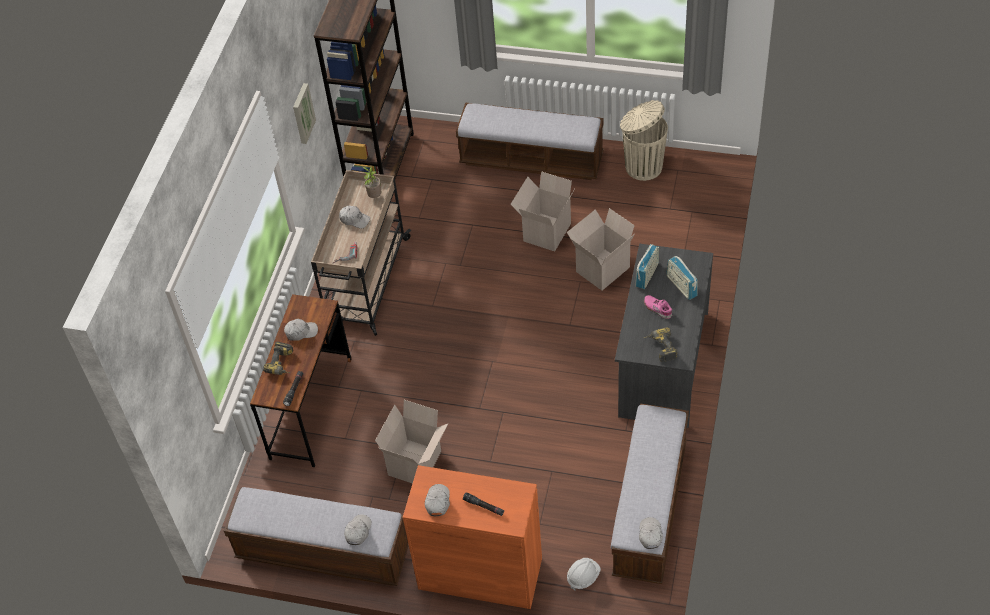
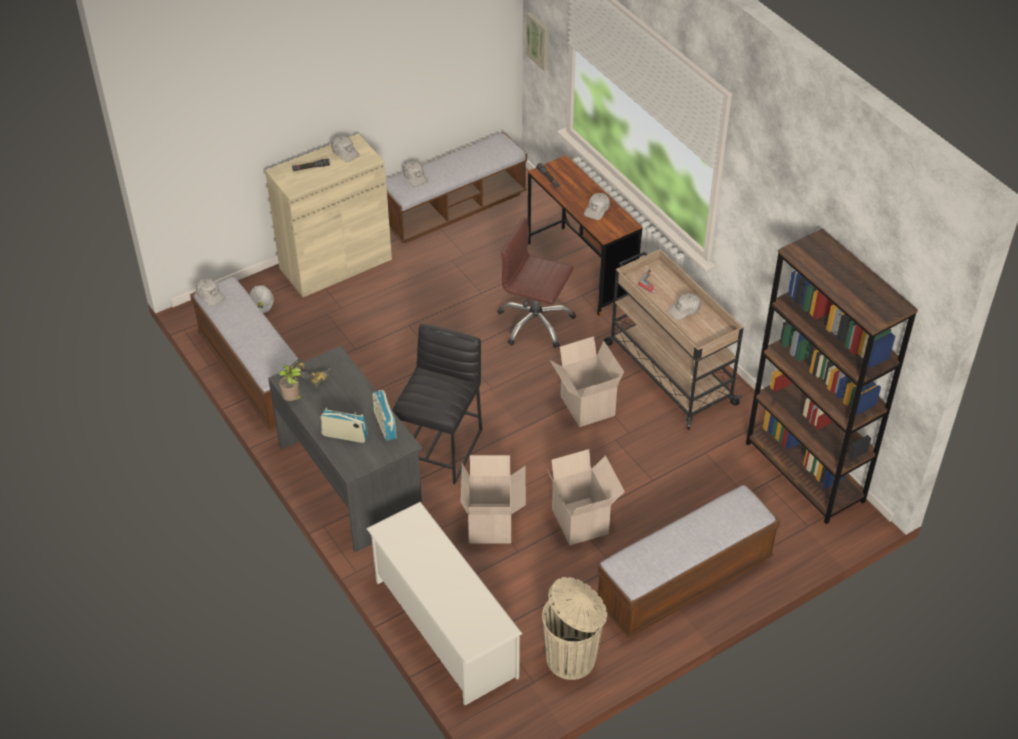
camera: 130 degrees right, 5 degrees down
power drill [263,342,293,375] -> none
picture [293,83,316,144] -> picture moved to [526,12,549,71]
potted plant [362,166,382,198] -> potted plant moved to [279,365,304,401]
cardboard box [375,400,448,484] -> cardboard box moved to [550,336,624,427]
orange cabinet [403,465,542,609] -> beige cabinet [265,134,392,297]
pink shoe [644,295,672,319] -> none
none -> white shoe rack [366,502,523,705]
none -> black stool [393,323,482,484]
none -> brown office chair [497,217,576,348]

